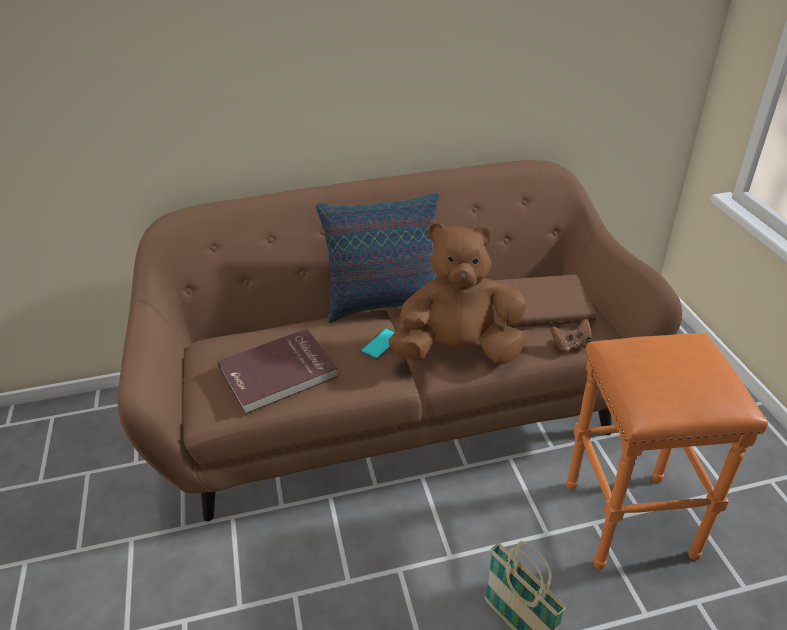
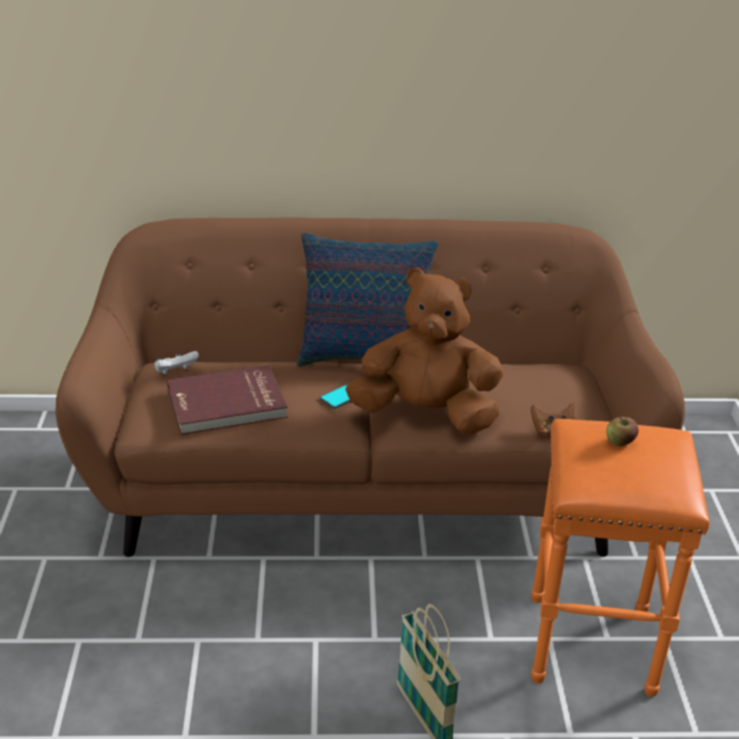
camera: 10 degrees right, 5 degrees down
brown book [493,274,597,328] -> none
none -> white game controller [155,351,199,374]
none -> apple [606,417,639,446]

